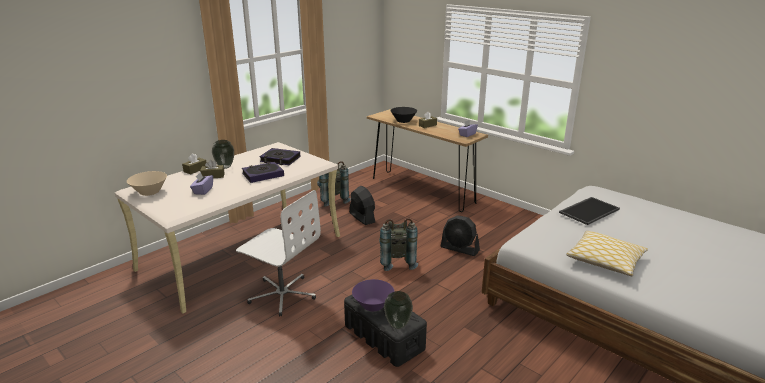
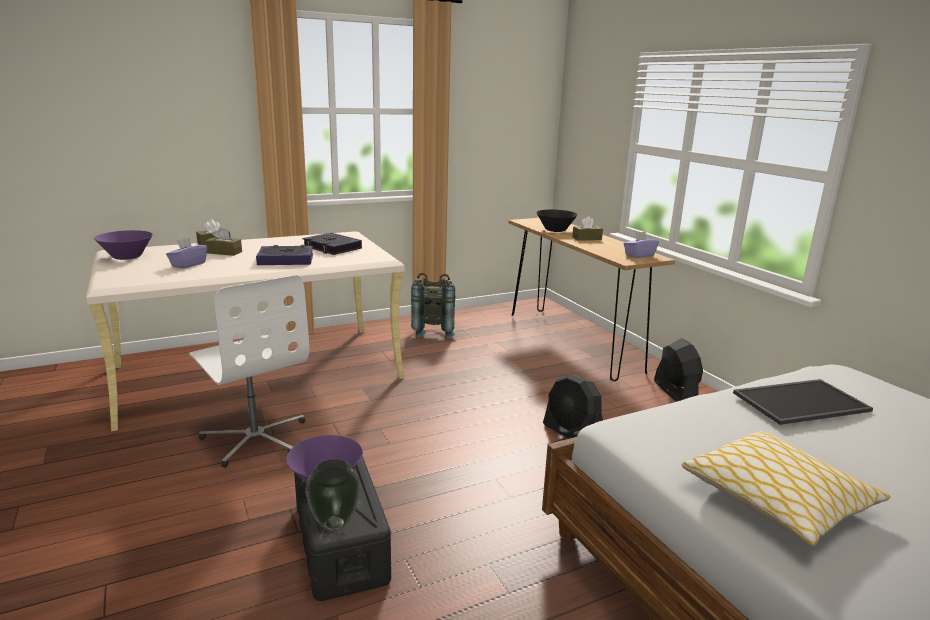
camera: 20 degrees right, 5 degrees down
beige bowl [127,171,167,196] -> purple bowl [94,230,153,260]
vase [212,140,234,169] -> none
black fan [349,186,375,225] -> black fan moved to [654,338,703,402]
grey backpack [379,218,418,271] -> none

